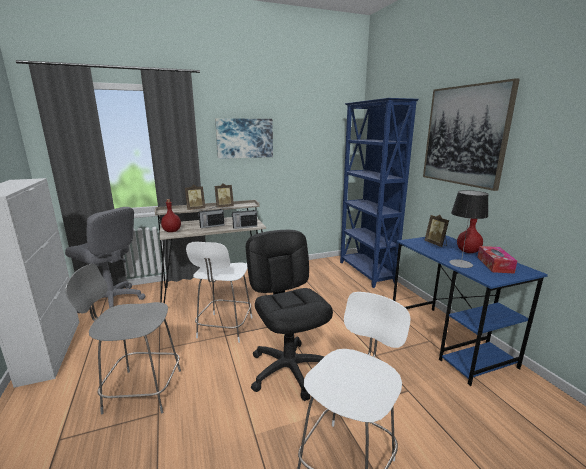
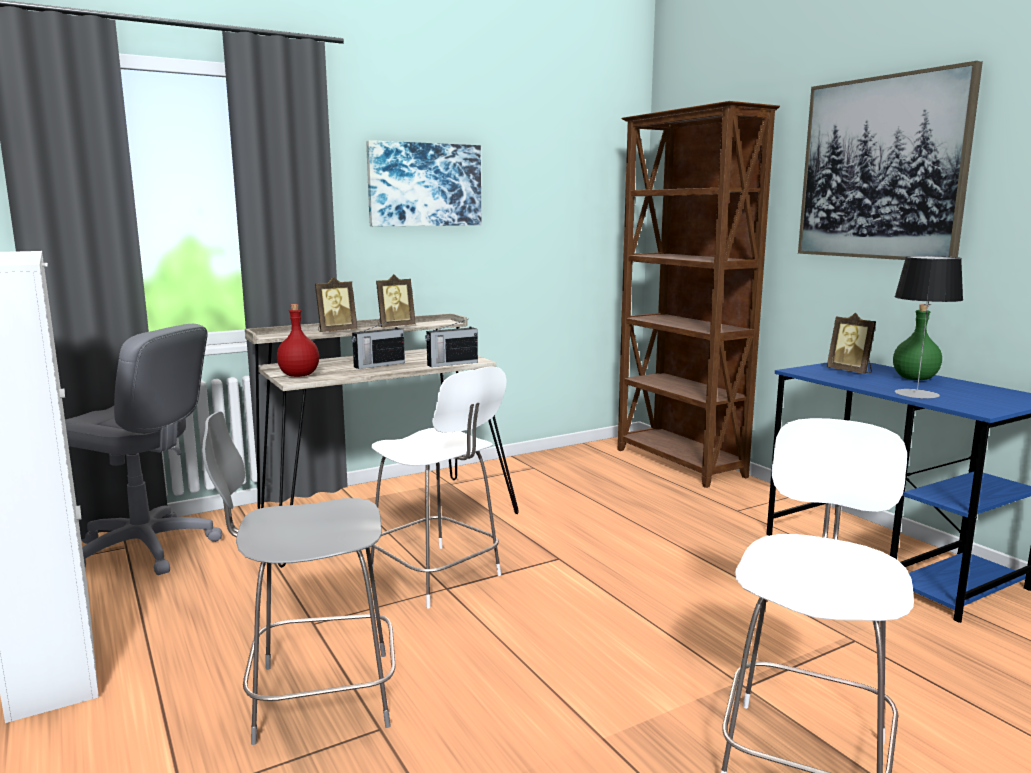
camera: 10 degrees left, 5 degrees down
white chair [186,242,252,343] -> white chair turned 45 degrees counterclockwise [369,367,507,609]
black office chair [246,230,333,401] -> none
blue bookcase [340,98,419,288] -> brown bookcase [618,101,780,488]
red bottle [457,218,483,253] -> green bottle [893,304,942,380]
tissue box [477,246,517,274] -> none

